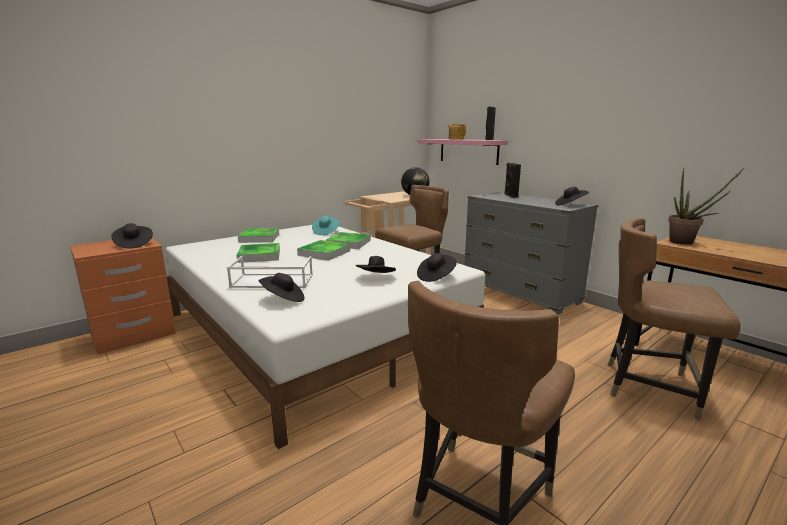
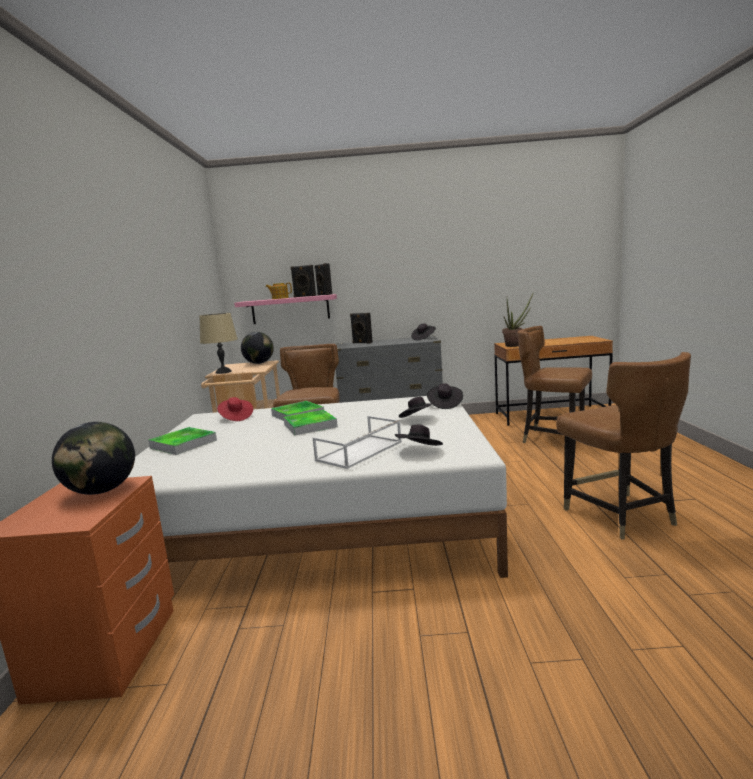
camera: 50 degrees left, 5 degrees down
black hat [111,223,153,249] -> globe [52,422,135,495]
tray [236,243,280,263] -> none
turquoise hat [312,216,340,235] -> red hat [217,397,253,421]
brown chair [608,218,741,420] -> brown chair turned 60 degrees clockwise [517,326,592,443]
none -> beige table lamp [199,313,238,374]
none -> black speaker [291,265,316,298]

